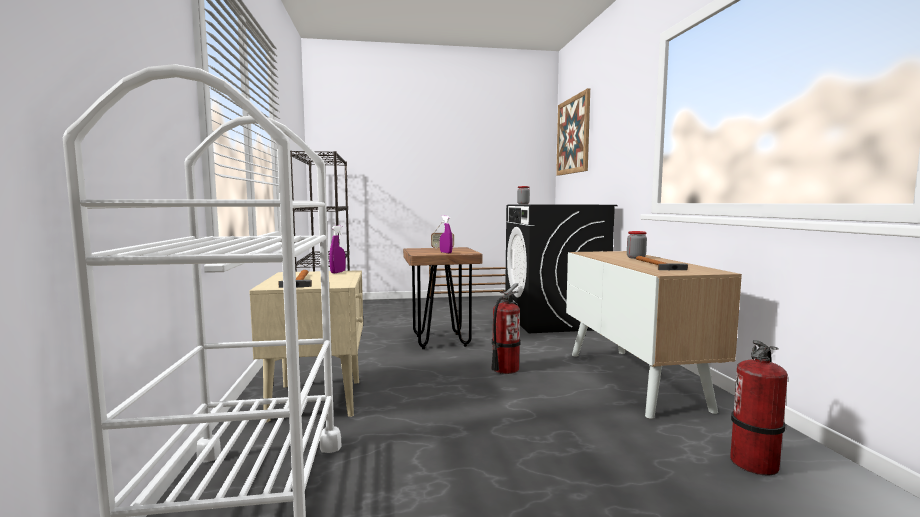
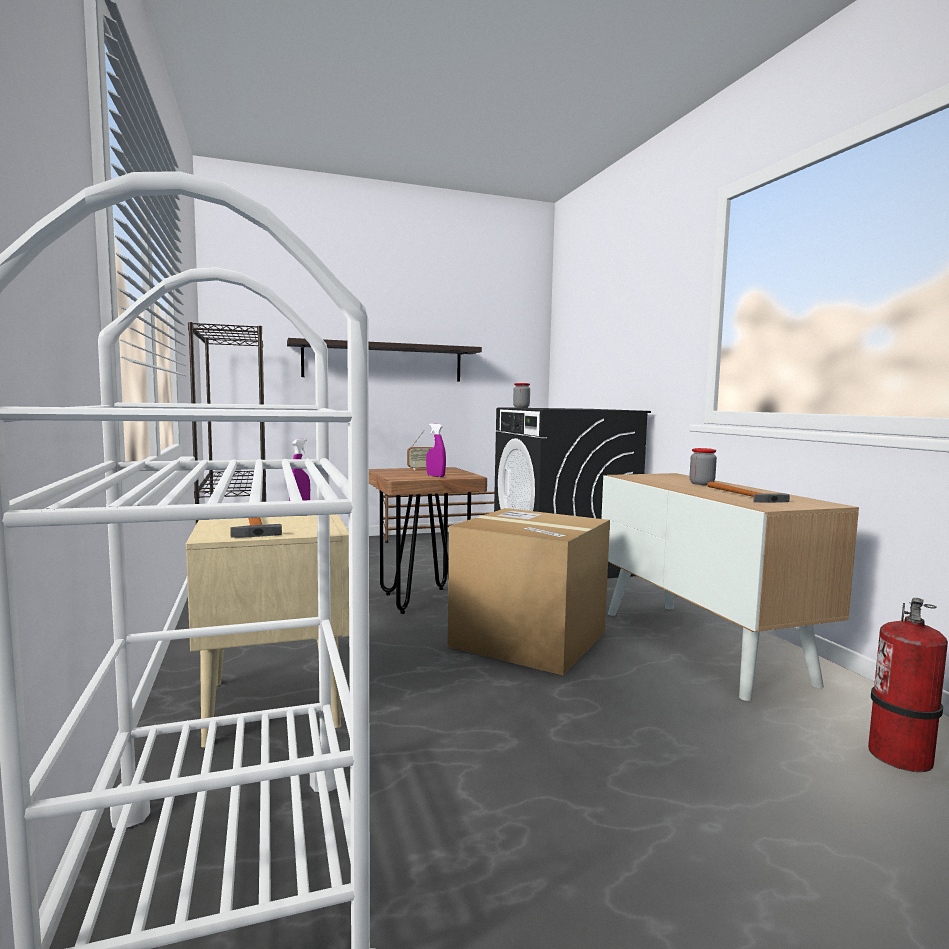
camera: 10 degrees left, 0 degrees up
fire extinguisher [491,283,521,374] -> cardboard box [447,508,610,675]
picture [556,88,590,176] -> none
none -> shelf [287,338,482,382]

